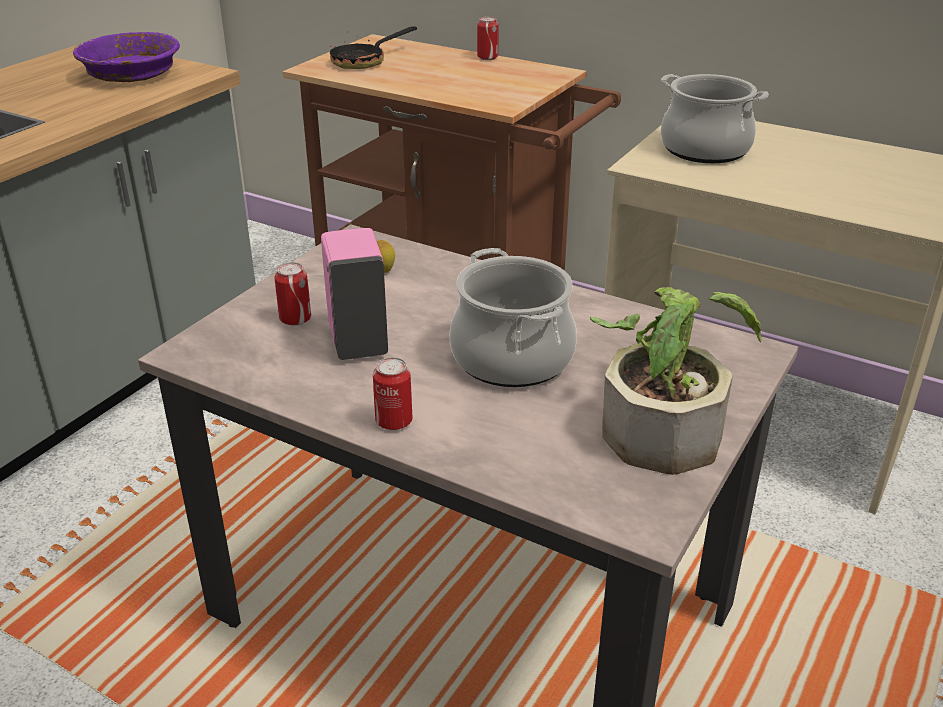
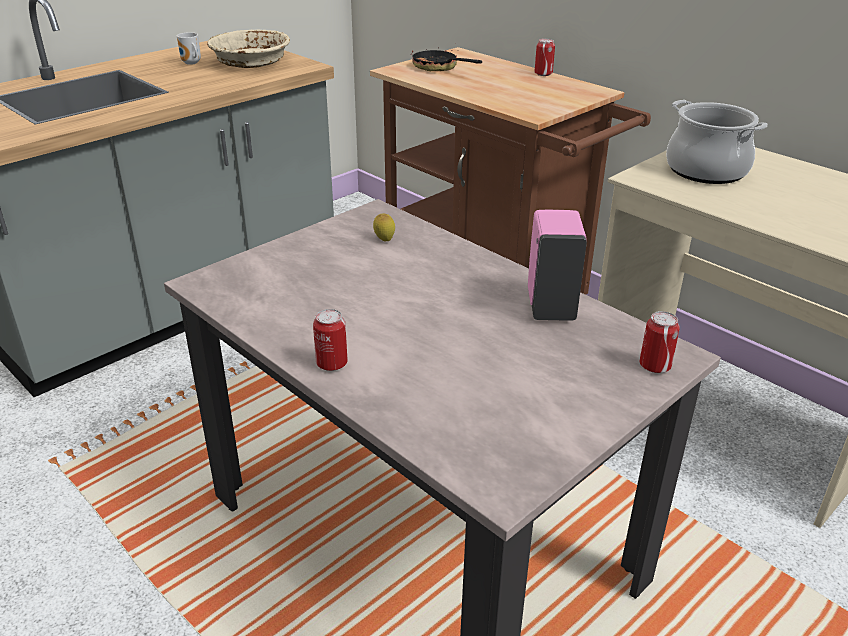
camera: 15 degrees right, 0 degrees up
purple bowl [73,32,180,82] -> beige bowl [207,29,290,68]
can [274,262,311,326] -> can moved to [640,311,680,373]
pink soap dispenser [321,228,388,360] -> pink soap dispenser moved to [528,210,587,321]
frying pan [330,26,417,69] -> frying pan turned 75 degrees clockwise [411,43,482,71]
cooking pot [449,248,577,387] -> none
potted plant [590,287,762,475] -> none
none -> mug [177,32,201,65]

